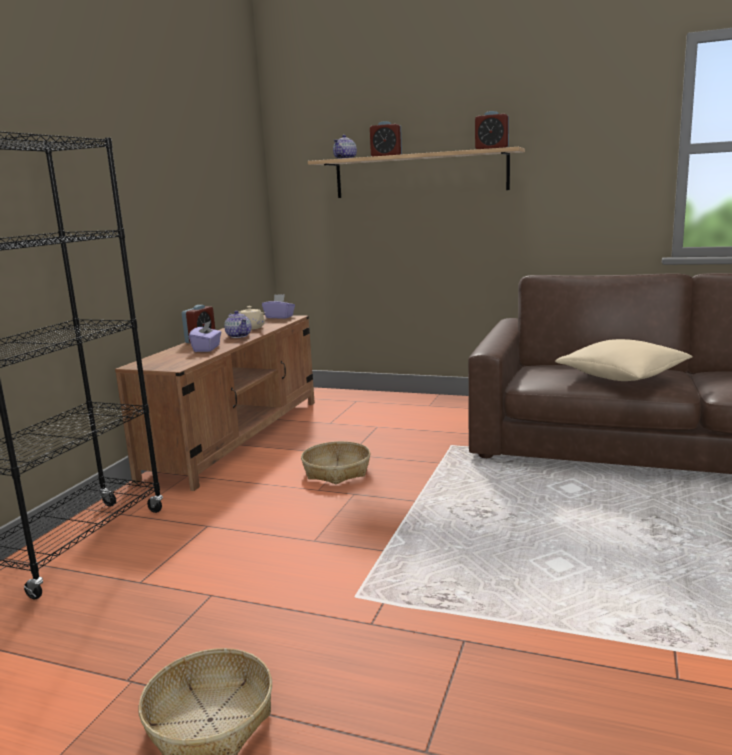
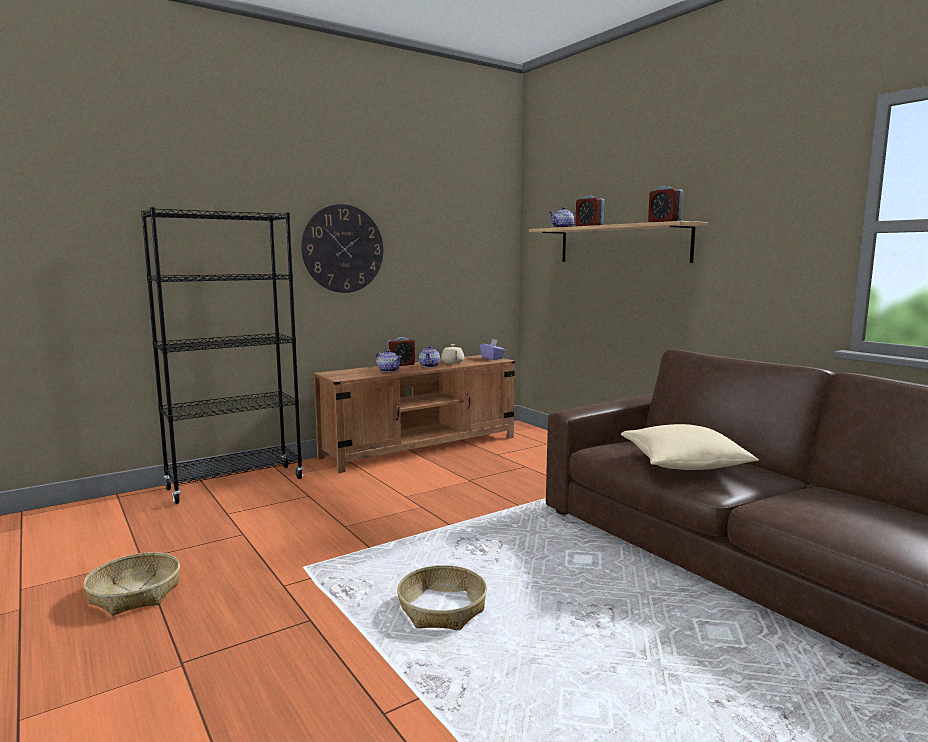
camera: 35 degrees right, 5 degrees down
purple tissue box [189,320,221,352] -> teapot [375,350,402,372]
basket [301,441,371,484] -> basket moved to [397,565,487,630]
none -> wall clock [301,204,384,293]

